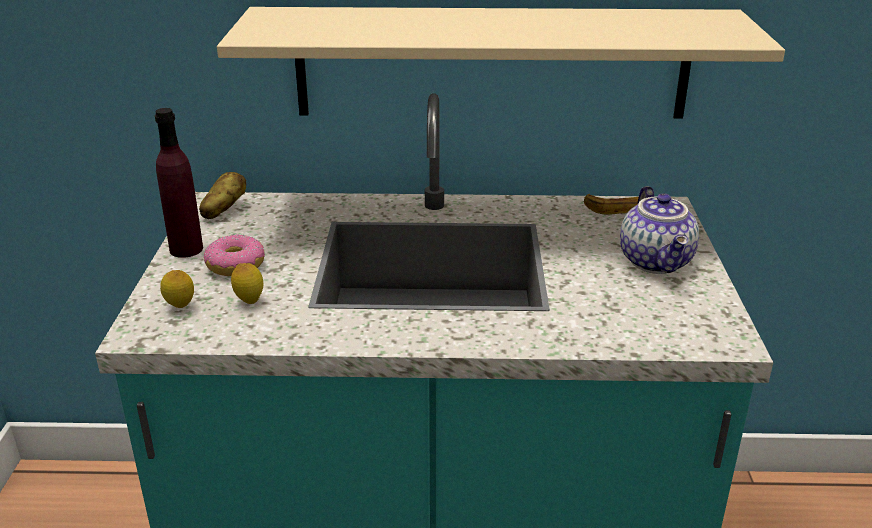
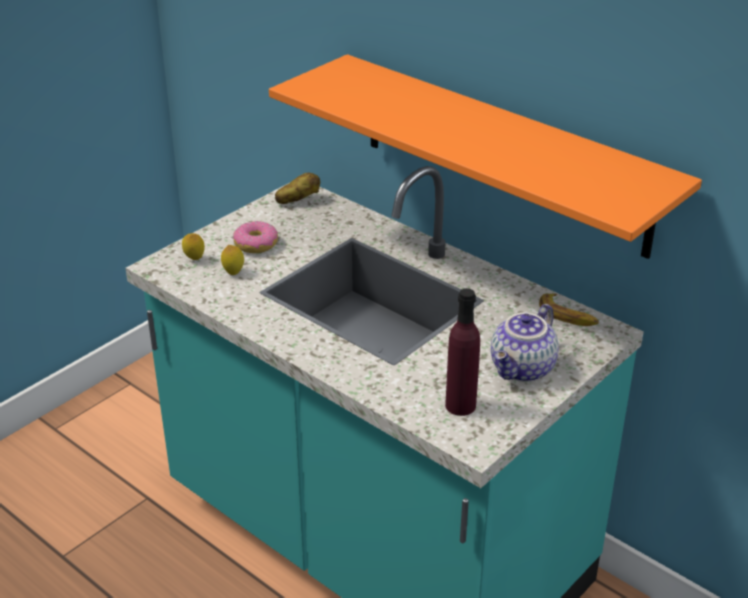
camera: 40 degrees right, 5 degrees up
purple bottle [155,108,203,258] -> purple bottle moved to [445,288,480,416]
beige shelf [217,7,785,119] -> orange shelf [269,54,702,259]

